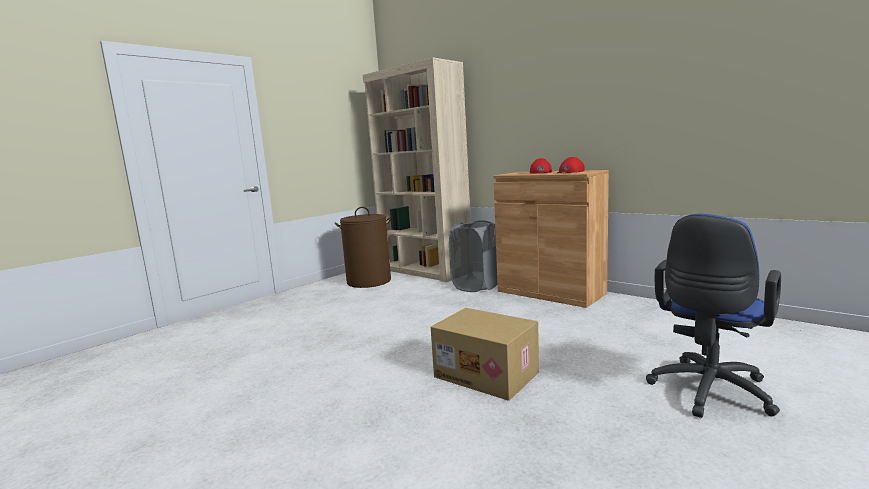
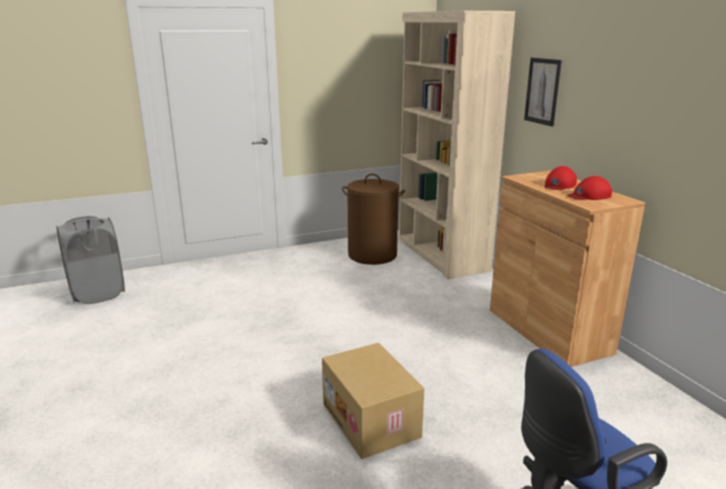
camera: 25 degrees right, 10 degrees up
grey laundry basket [449,220,497,292] -> grey laundry basket moved to [56,216,125,304]
none -> picture [524,58,562,126]

